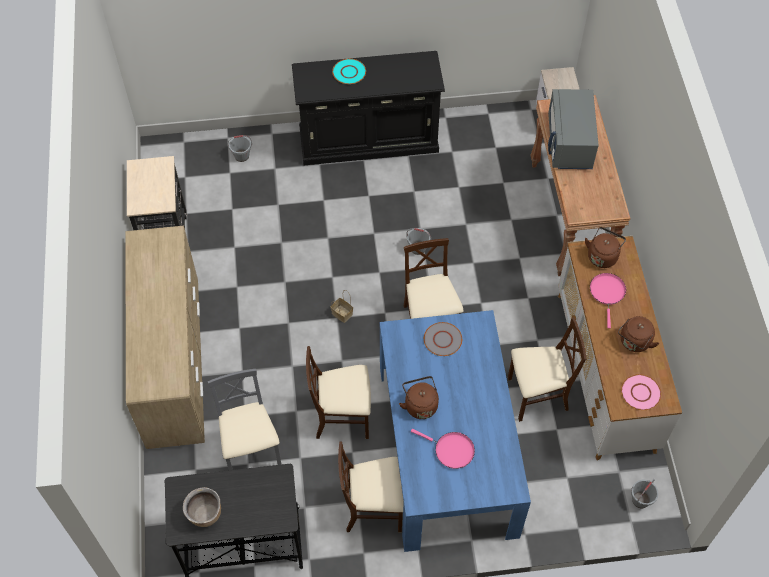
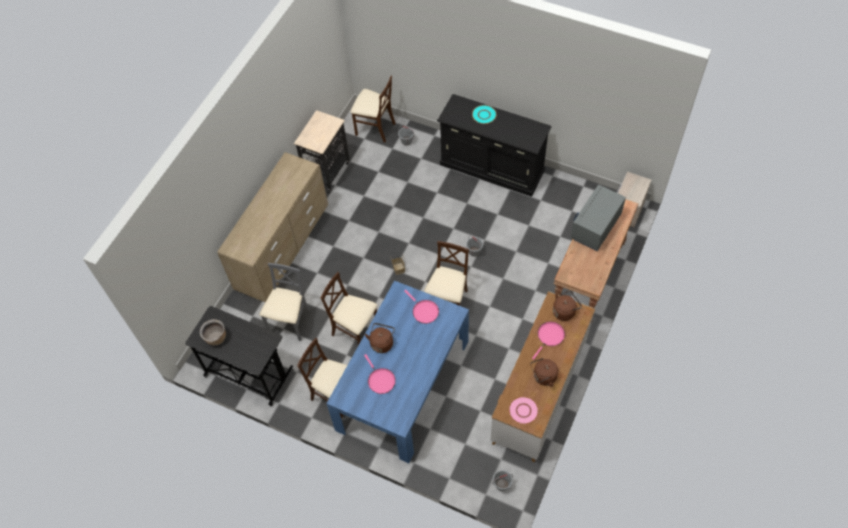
camera: 35 degrees right, 0 degrees up
grey plate [424,322,462,356] -> pink frying pan [404,290,439,324]
beige chair [508,317,587,422] -> beige chair moved to [351,76,395,142]

